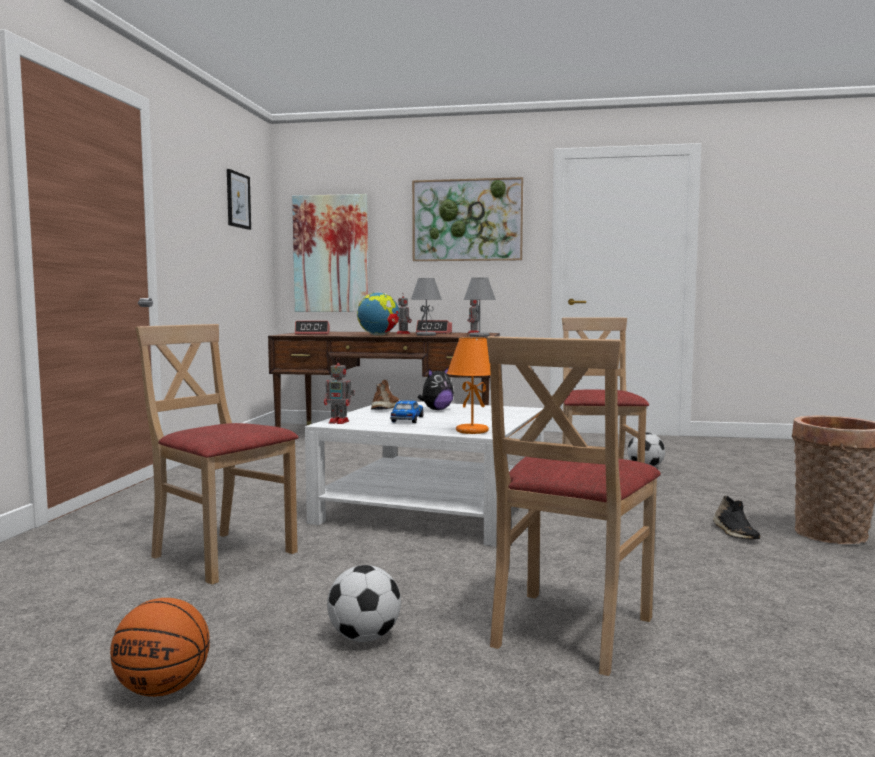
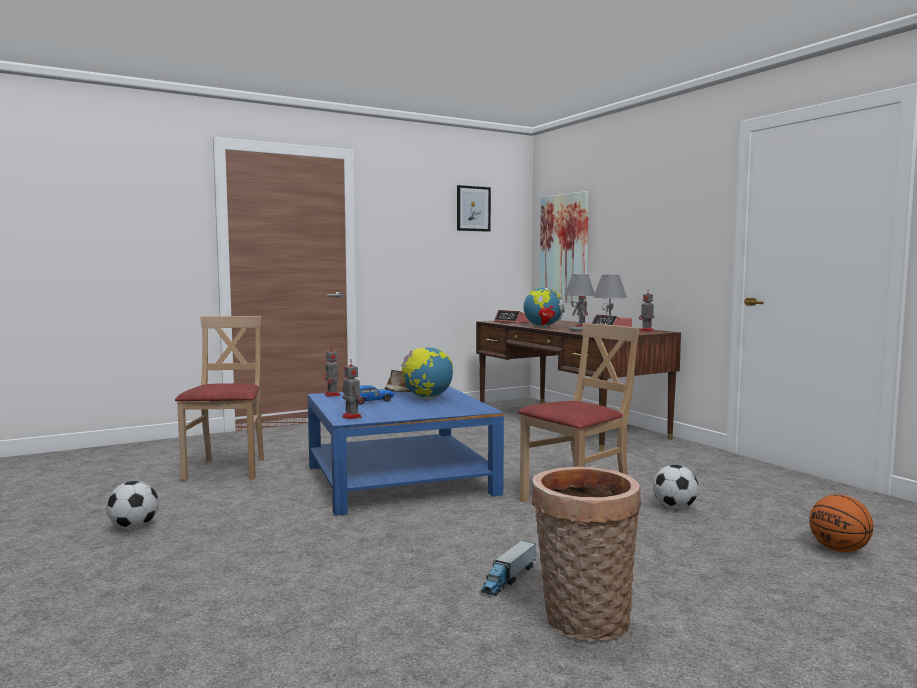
camera: 50 degrees right, 0 degrees up
basketball [110,598,210,697] -> basketball moved to [809,494,873,552]
white coffee table [305,402,544,547] -> blue coffee table [308,386,504,516]
picture [412,177,523,261] -> none
plush toy [418,367,454,410] -> globe [401,347,453,399]
orange table lamp [447,337,490,434] -> toy robot [342,359,363,419]
beige chair [487,336,661,676] -> none
black shoe [713,496,760,539] -> toy truck [481,540,536,596]

